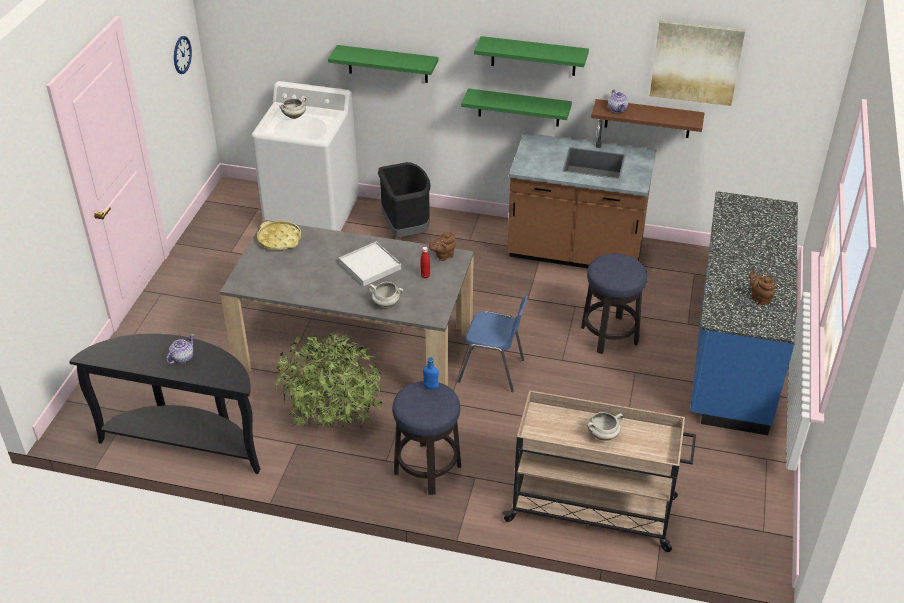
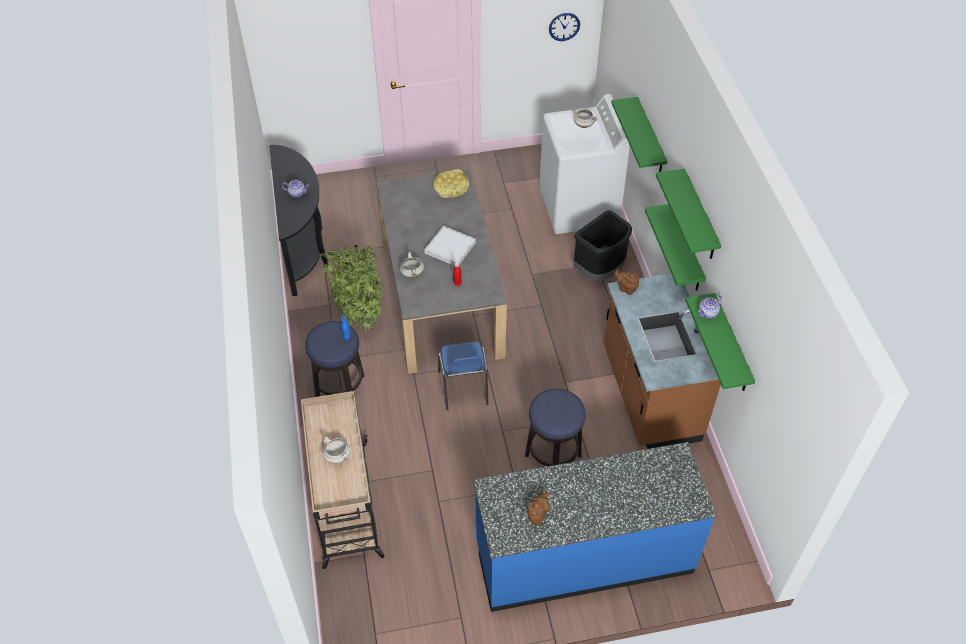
camera: 65 degrees right, 10 degrees up
brown teapot [429,232,455,261] -> brown teapot moved to [614,269,639,295]
brown shelf [591,99,704,138] -> green shelf [685,293,755,391]
picture [650,20,745,106] -> none

